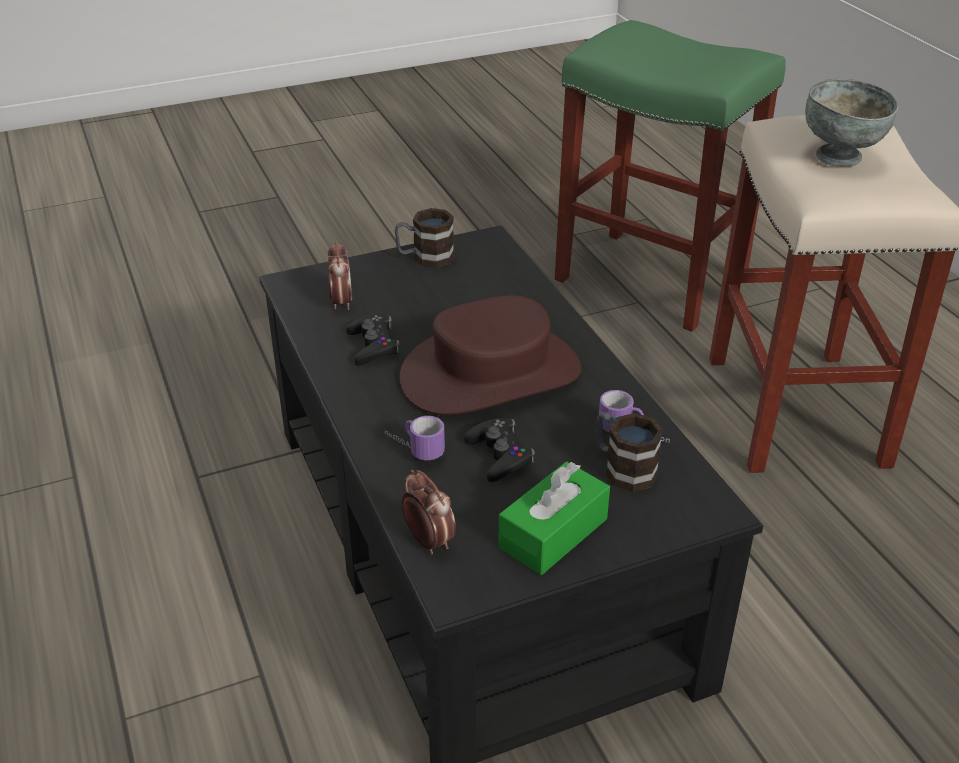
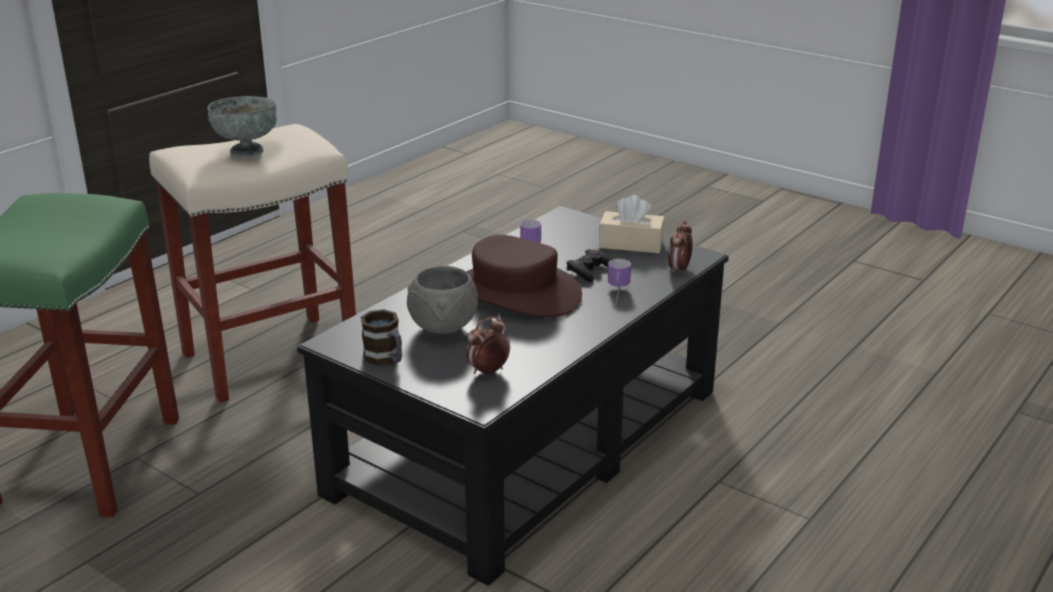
camera: 120 degrees left, 10 degrees down
black game controller [346,314,399,366] -> none
green tissue box [498,461,610,575] -> beige tissue box [599,195,665,253]
mug [596,412,663,492] -> none
none -> grey bowl [407,266,478,334]

